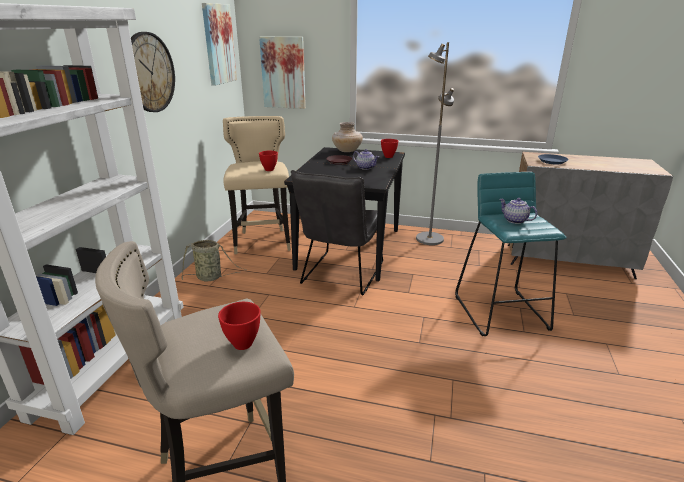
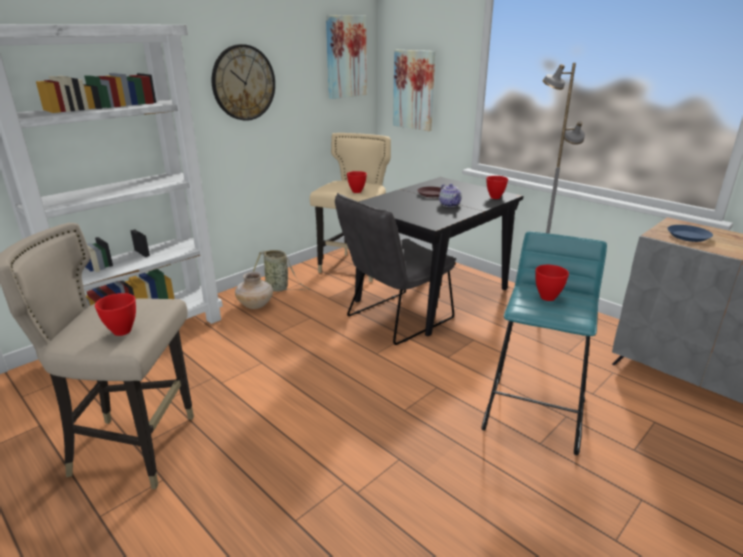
camera: 30 degrees right, 0 degrees up
beige vase [332,122,363,152] -> beige vase moved to [235,272,273,309]
teapot [500,198,537,224] -> red bowl [535,265,569,301]

